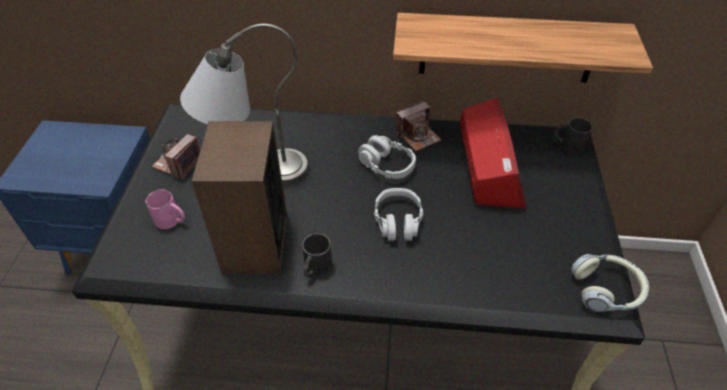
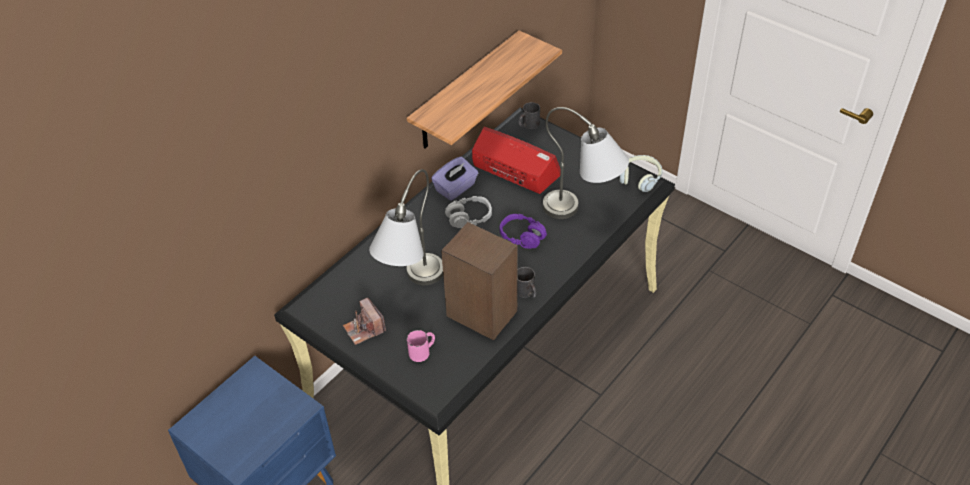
camera: 55 degrees left, 0 degrees up
grey headphones [374,188,423,241] -> purple headphones [500,214,547,249]
camera [396,100,441,151] -> purple tissue box [431,156,478,201]
none -> grey table lamp [543,107,629,219]

